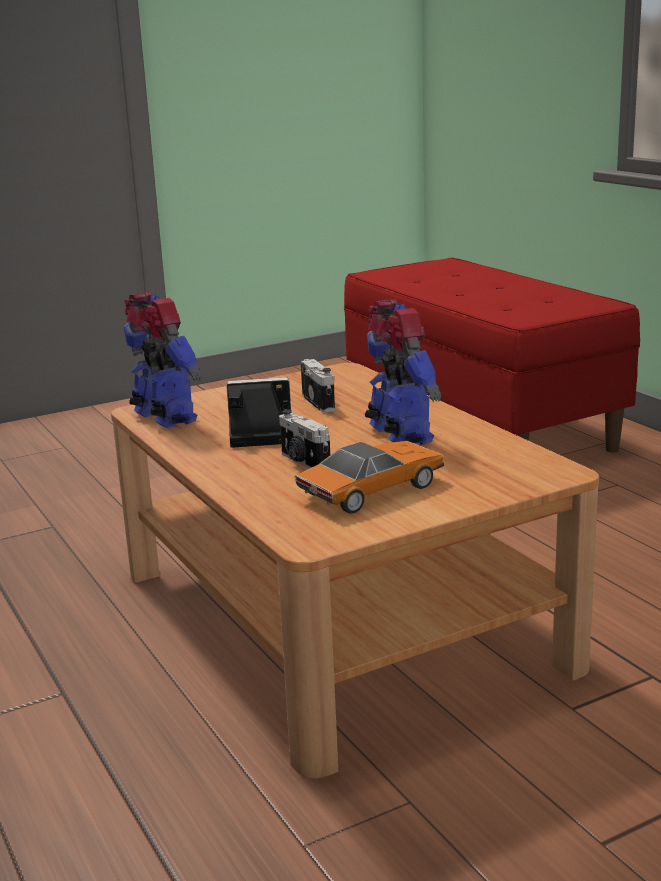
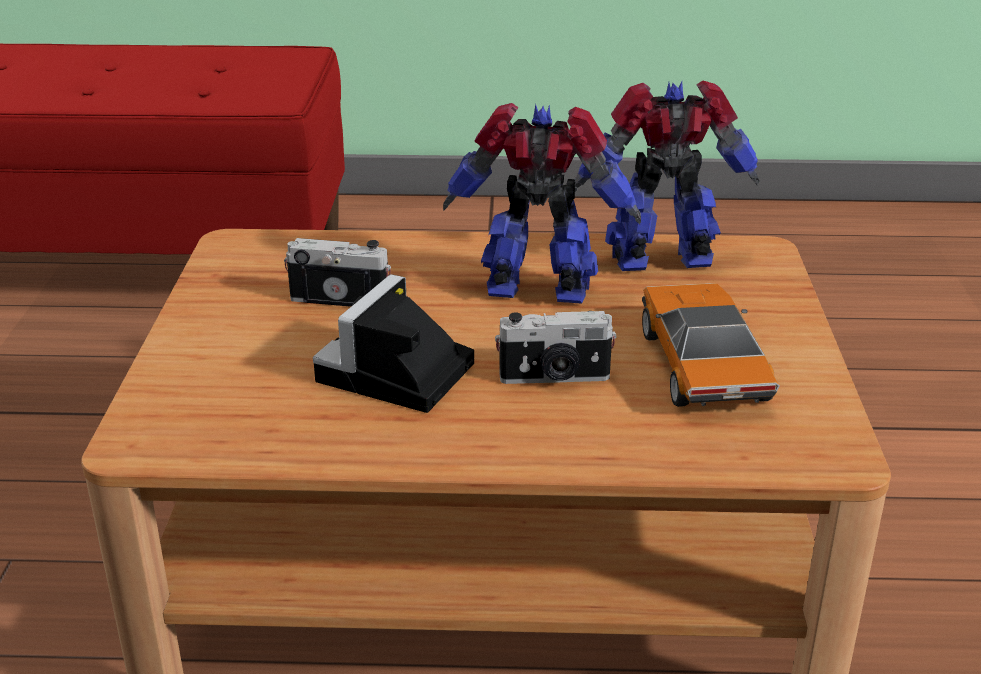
camera: 60 degrees left, 10 degrees up
toy robot [124,291,203,428] -> toy robot moved to [575,81,759,271]

